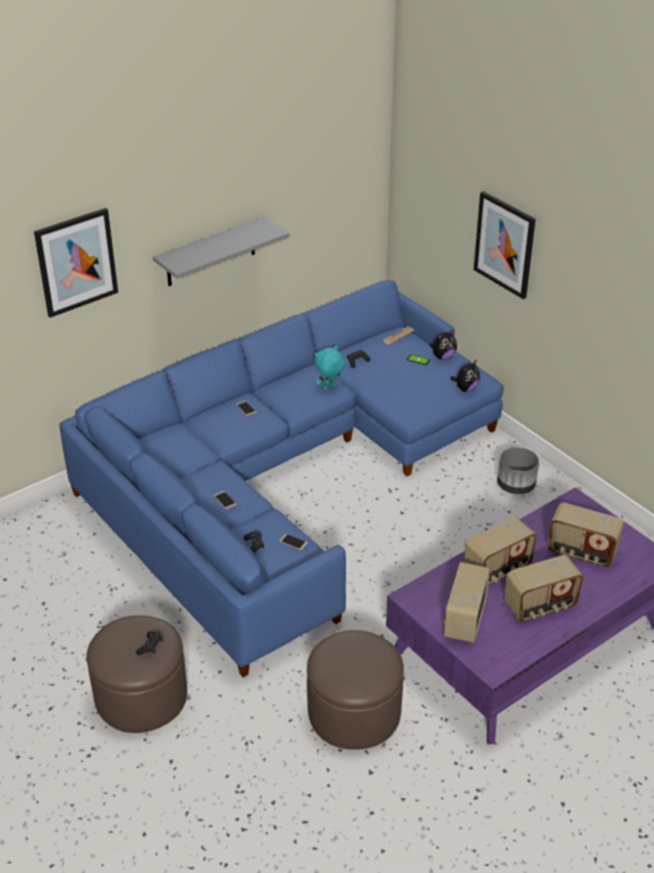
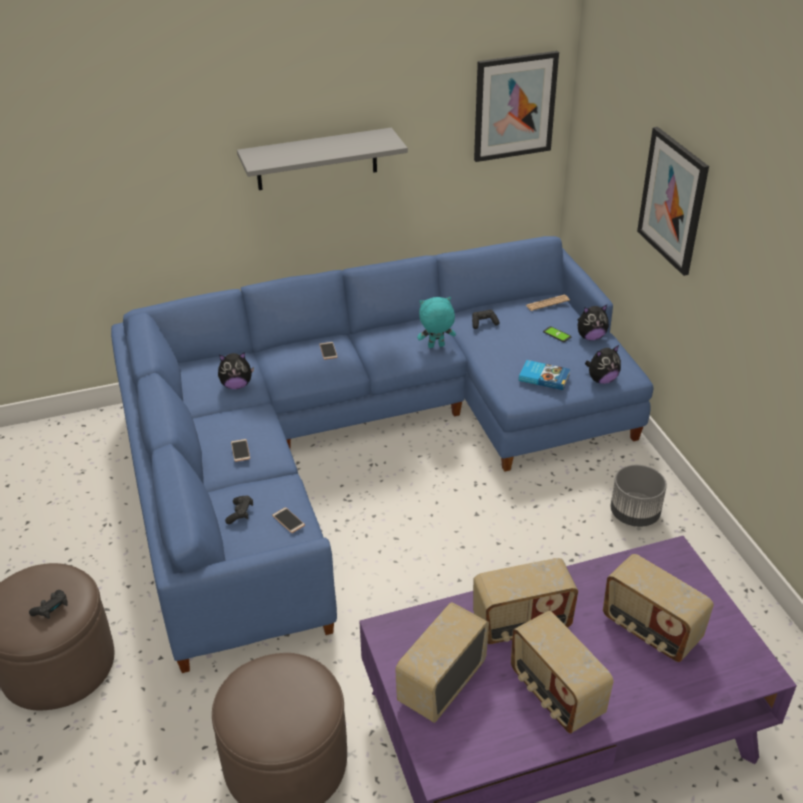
camera: 20 degrees right, 0 degrees up
picture [34,208,118,318] -> picture moved to [474,51,559,162]
radio [504,555,583,622] -> radio turned 60 degrees clockwise [511,611,613,734]
none -> plush toy [218,352,254,389]
none -> book [519,360,570,390]

